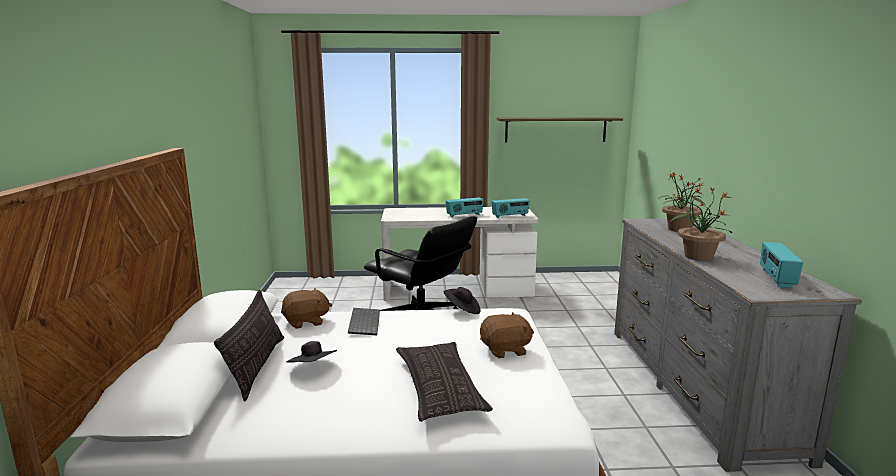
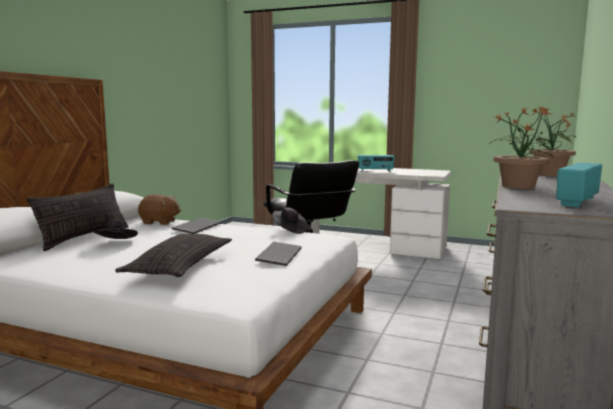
camera: 25 degrees right, 5 degrees down
brown plush toy [480,312,534,358] -> keyboard [255,242,302,266]
radio [491,198,530,218] -> none
shelf [497,117,623,143] -> none

